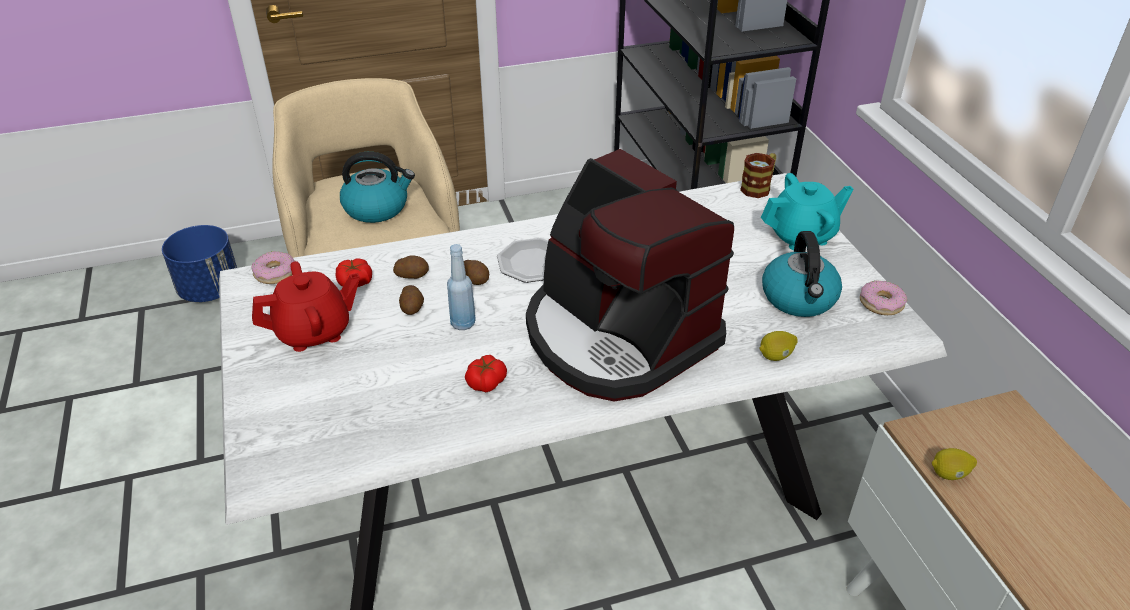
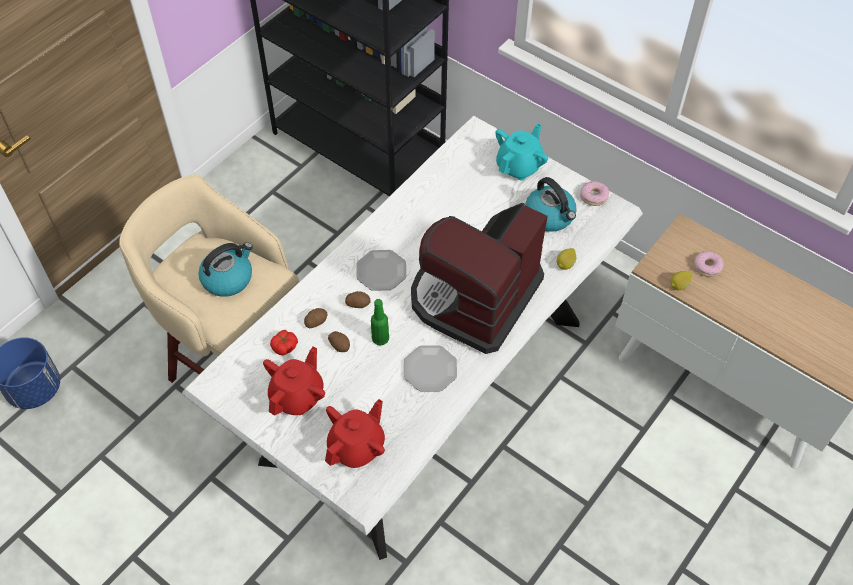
camera: 35 degrees left, 15 degrees up
donut [252,251,294,284] -> donut moved to [693,251,724,277]
blue bottle [447,244,476,330] -> green bottle [371,299,389,346]
tomato [465,355,507,392] -> plate [404,345,457,392]
coffee machine [526,149,734,402] -> coffee machine turned 105 degrees clockwise [411,203,548,354]
mug [740,153,776,198] -> none
none -> red teapot [325,399,385,468]

